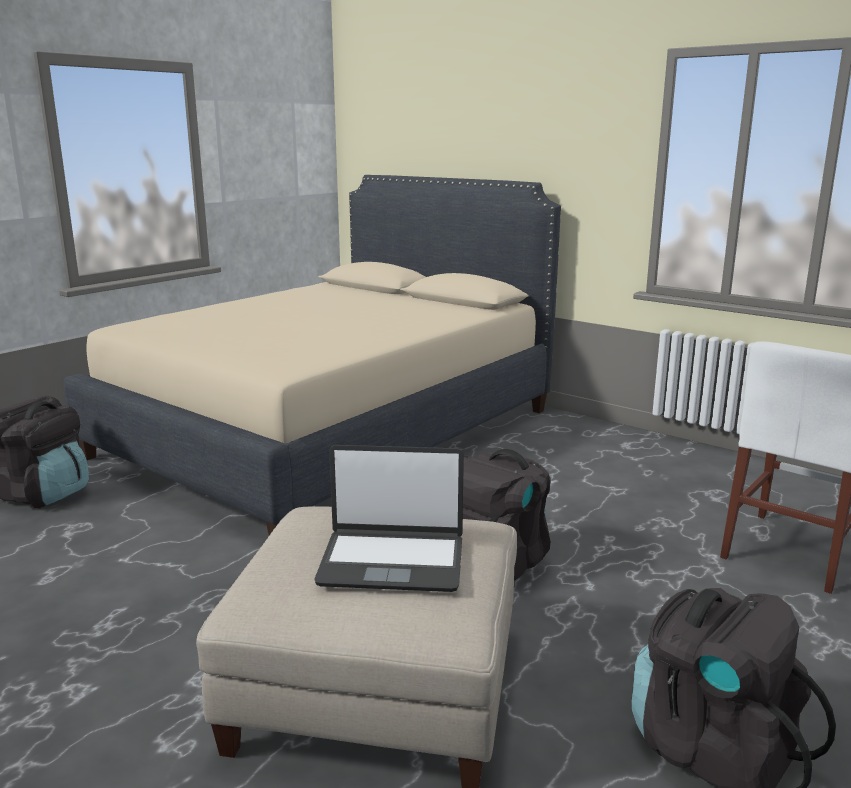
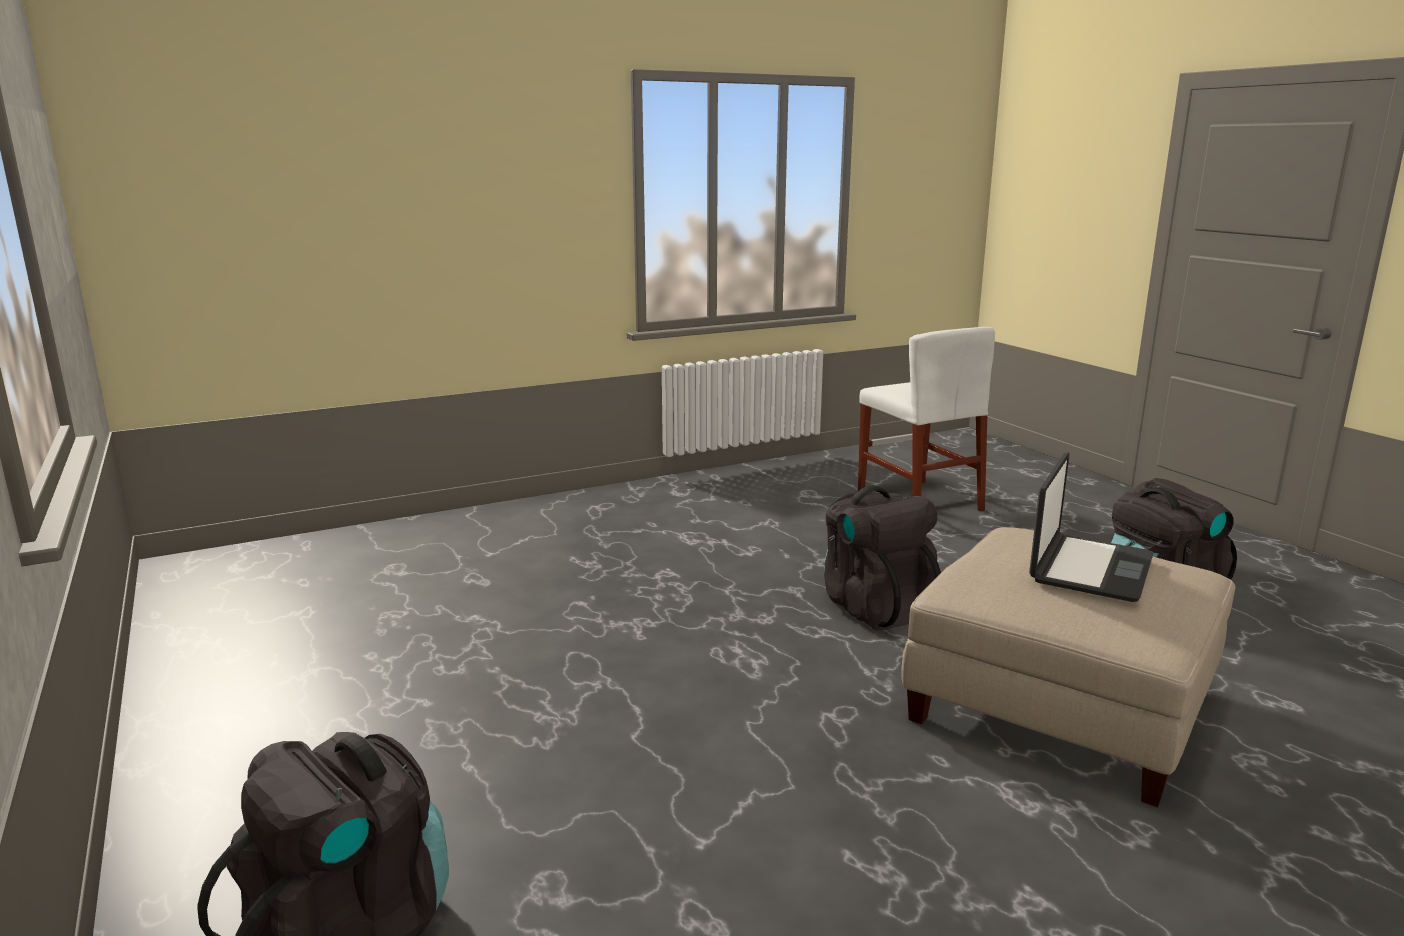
camera: 65 degrees left, 0 degrees up
beige bed [64,175,561,535] -> none

